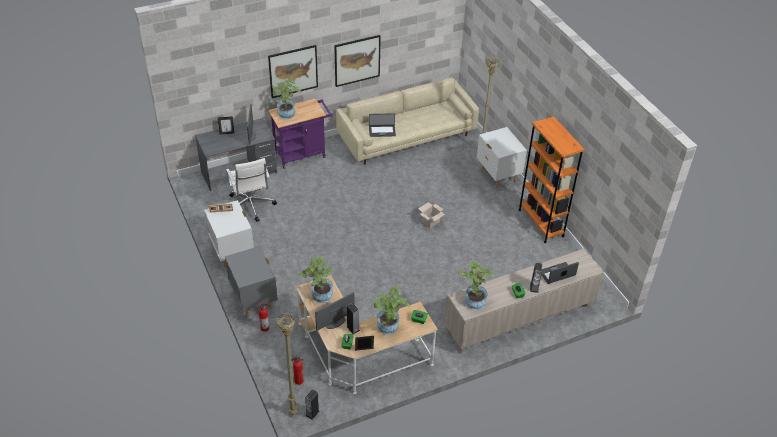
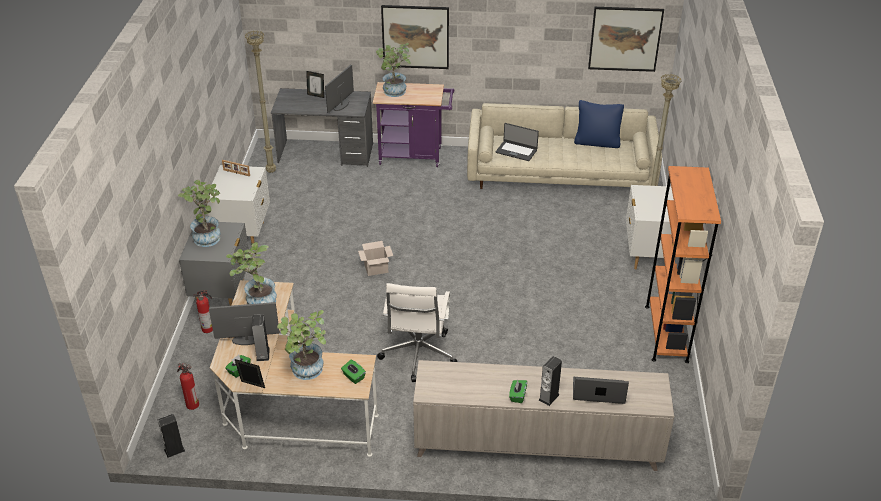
camera: 30 degrees right, 5 degrees down
white office chair [226,158,277,222] -> white office chair moved to [377,283,457,382]
beige floor lamp [277,313,298,416] -> beige floor lamp moved to [245,31,276,173]
picture [334,35,381,87] -> picture moved to [588,7,664,72]
cardboard box [419,202,445,228] -> cardboard box moved to [358,241,393,276]
potted plant [458,261,494,310] -> potted plant moved to [178,180,221,247]
none -> blue pillow [574,100,624,148]

